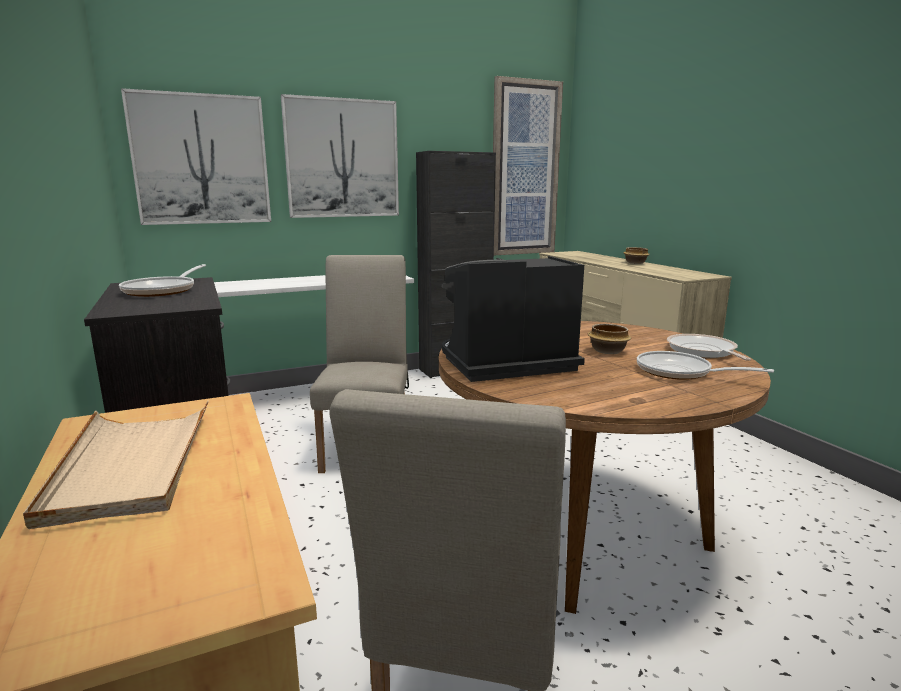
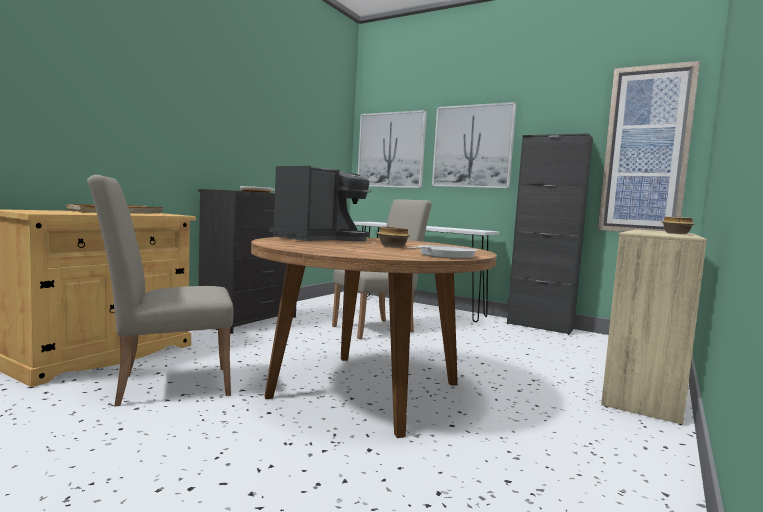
camera: 55 degrees right, 10 degrees down
coffee machine [442,256,585,382] -> coffee machine turned 90 degrees clockwise [269,166,371,242]
frying pan [637,351,774,380] -> none

